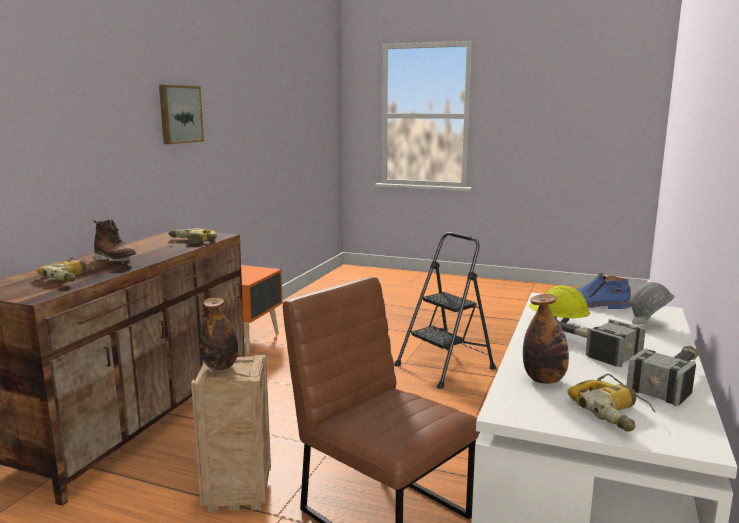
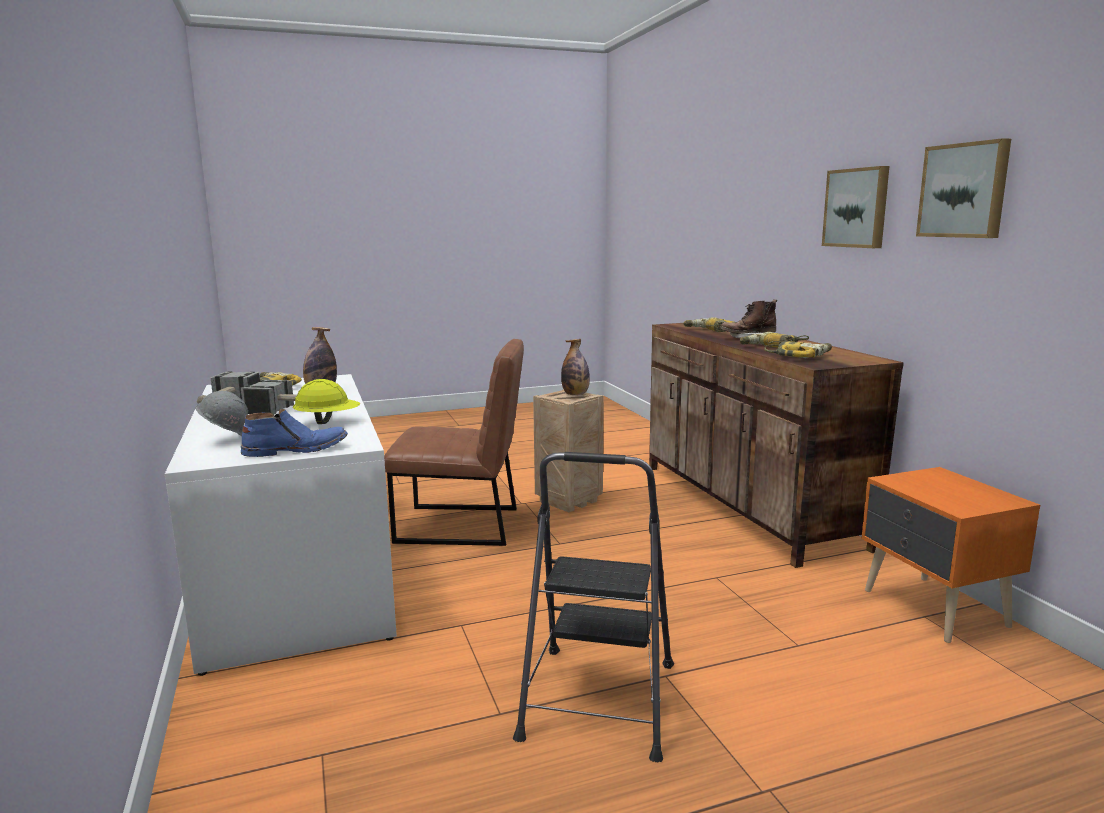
camera: 140 degrees right, 0 degrees up
none -> power drill [740,332,809,348]
none -> picture [822,166,889,248]

